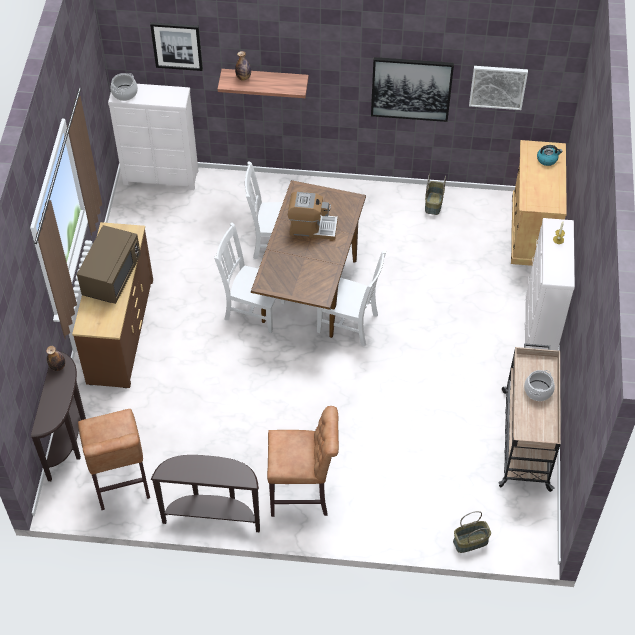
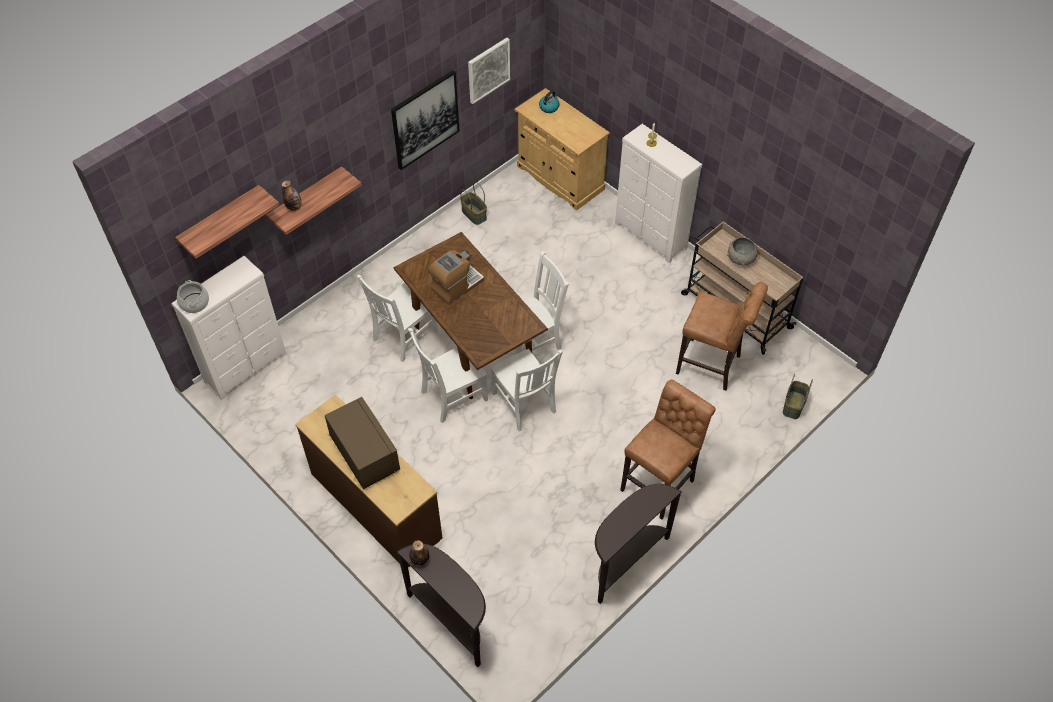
camera: 50 degrees left, 0 degrees up
brown stool [78,409,150,510] -> brown stool moved to [676,282,768,391]
picture [150,22,203,71] -> shelf [175,185,279,259]
cooking pot [524,370,555,401] -> grey bowl [727,237,758,266]
none -> white chair [491,349,563,431]

